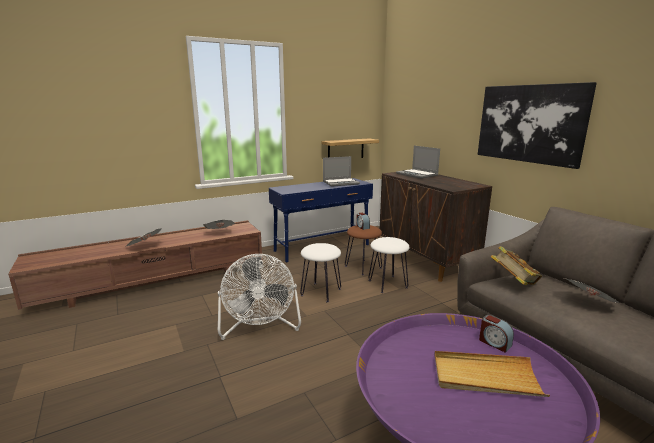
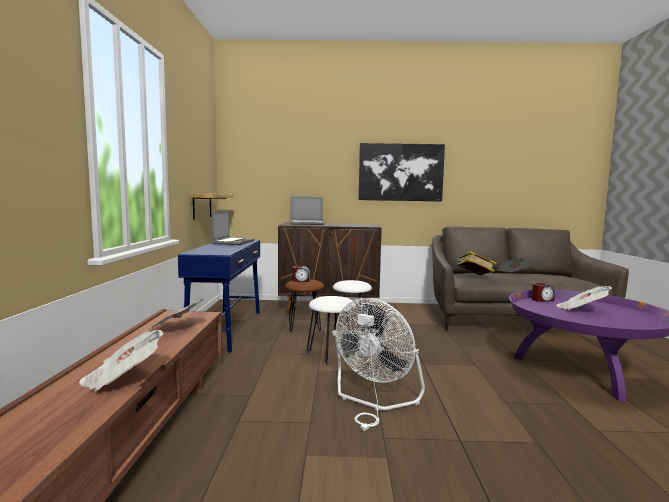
camera: 60 degrees left, 10 degrees down
white fan [218,254,301,340] -> white fan turned 75 degrees counterclockwise [332,298,425,431]
beige tray [434,351,550,397] -> newspaper [556,286,612,310]

